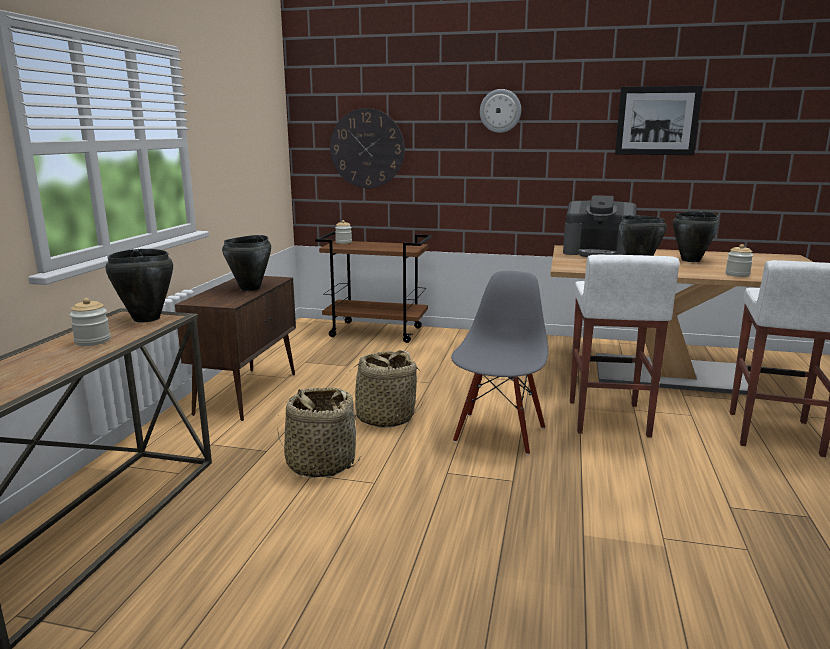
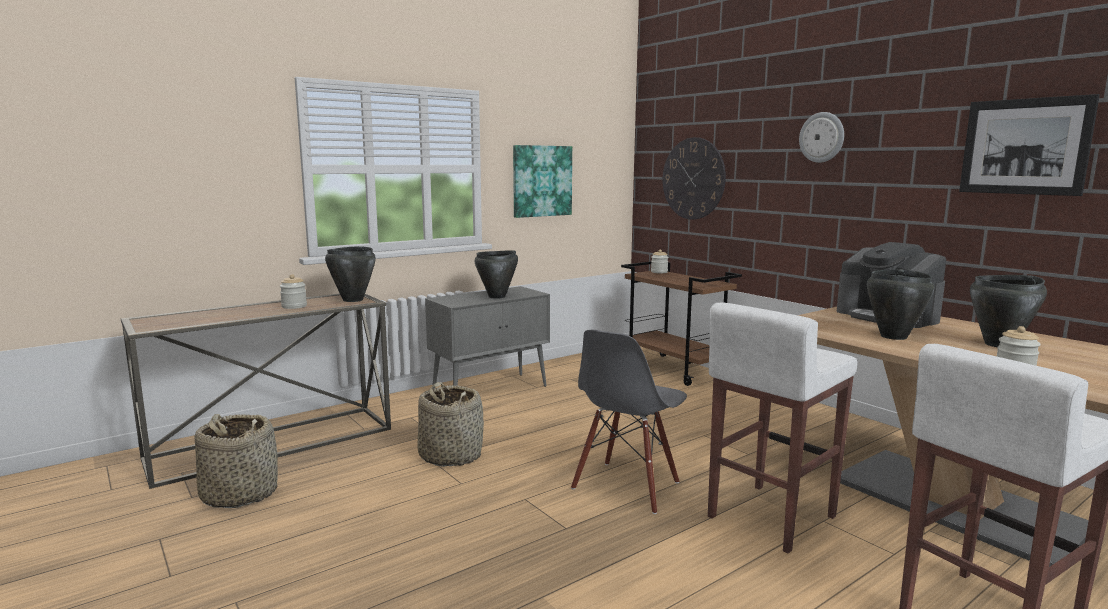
camera: 40 degrees right, 5 degrees down
brown cabinet [175,276,296,421] -> grey cabinet [425,286,550,389]
basket [350,350,423,428] -> basket moved to [195,414,278,508]
grey chair [451,271,548,455] -> grey chair turned 150 degrees clockwise [571,330,687,514]
none -> picture [513,145,572,218]

